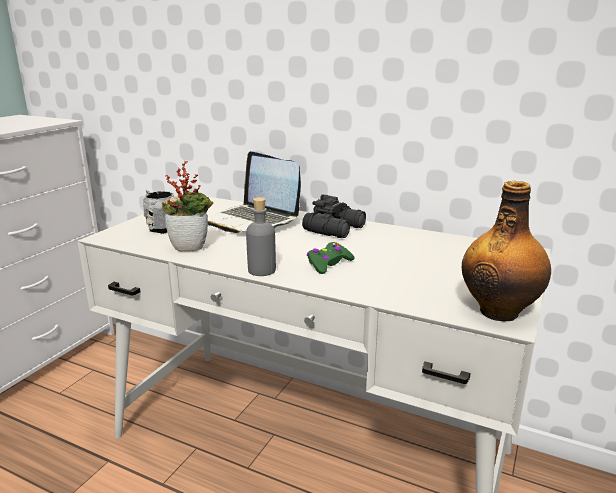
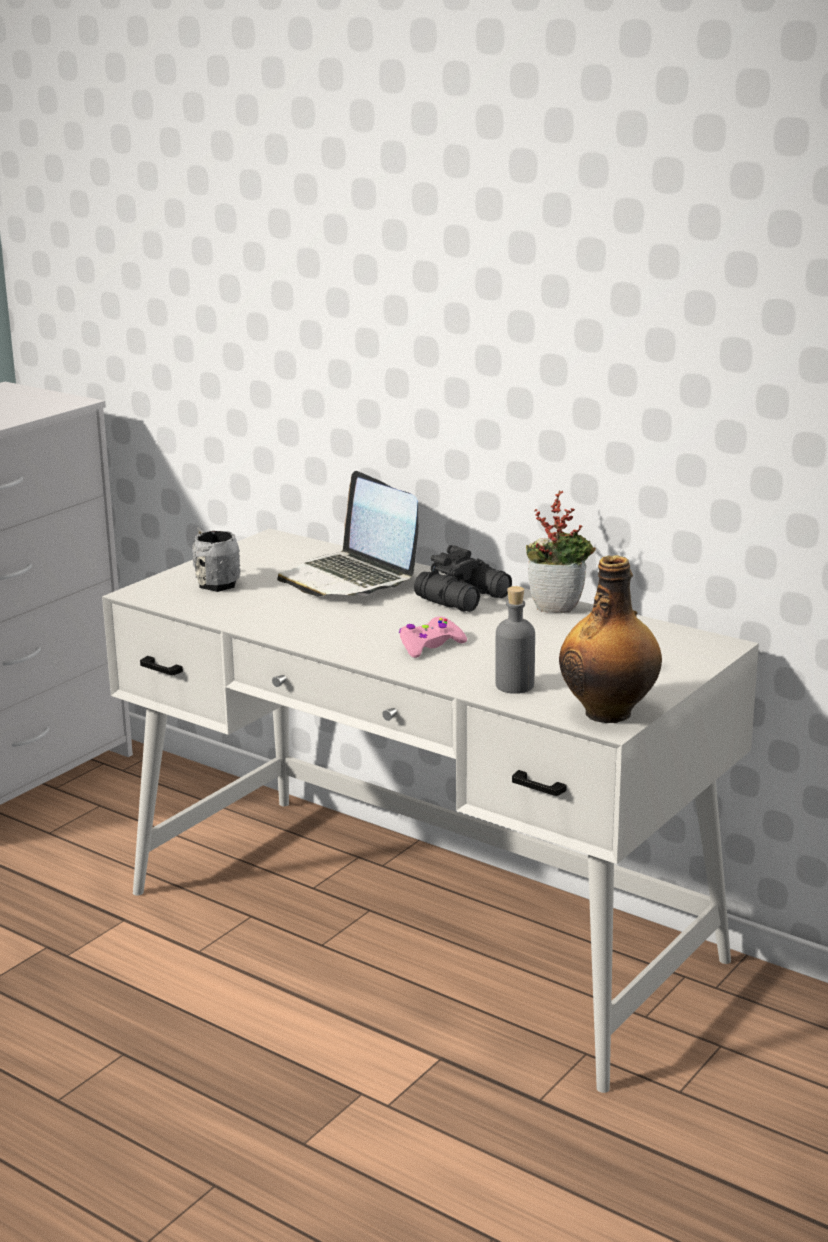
camera: 10 degrees right, 0 degrees up
potted plant [162,161,213,251] -> potted plant moved to [526,490,596,613]
grey bottle [246,197,276,276] -> grey bottle moved to [495,586,535,694]
green game controller [307,242,355,274] -> pink game controller [399,617,467,658]

